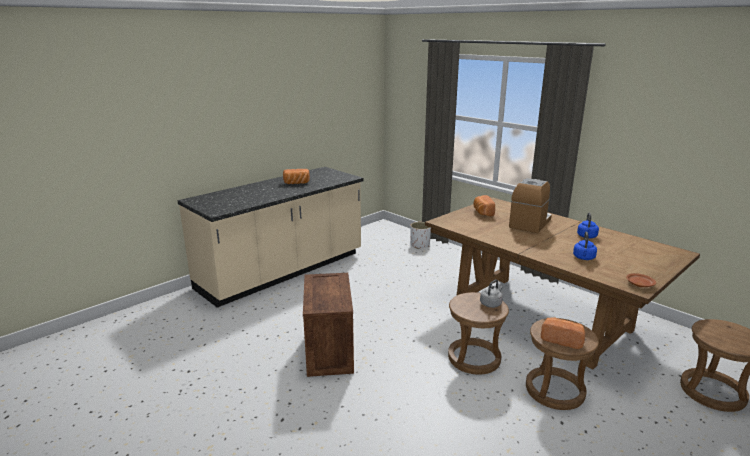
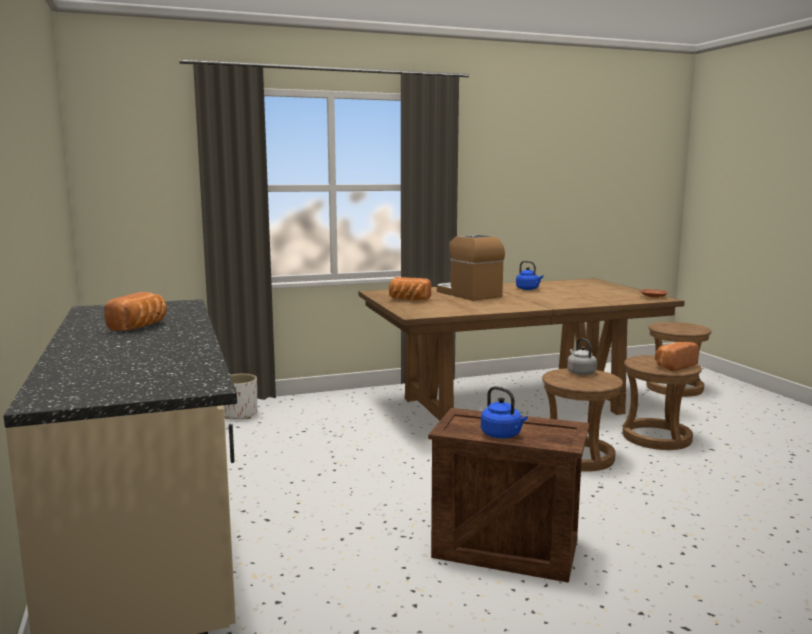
camera: 65 degrees left, 10 degrees down
blue kettle [573,232,597,260] -> blue kettle moved to [481,386,528,438]

